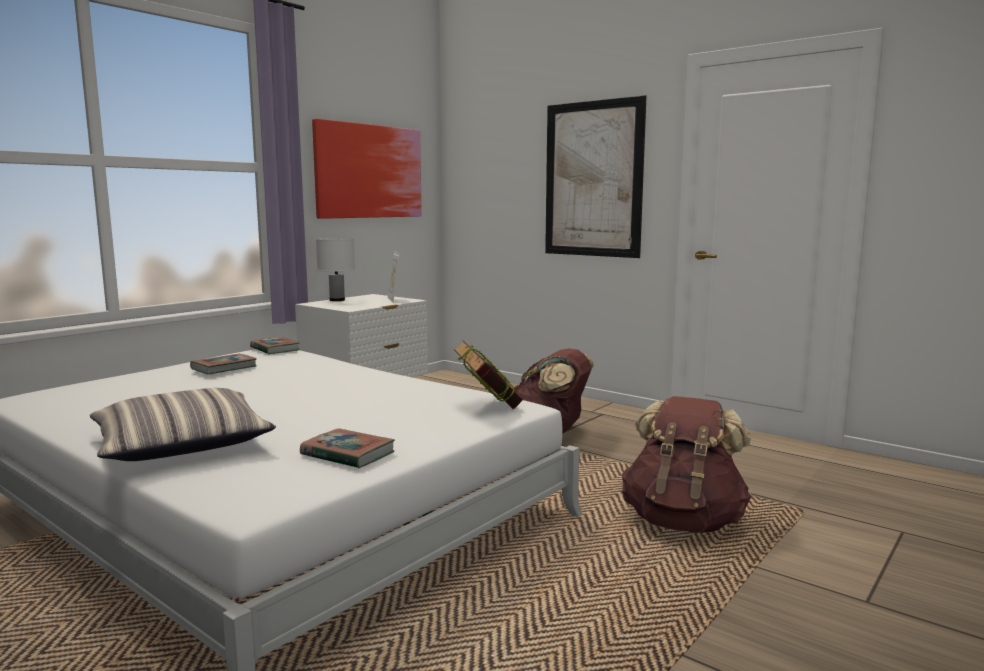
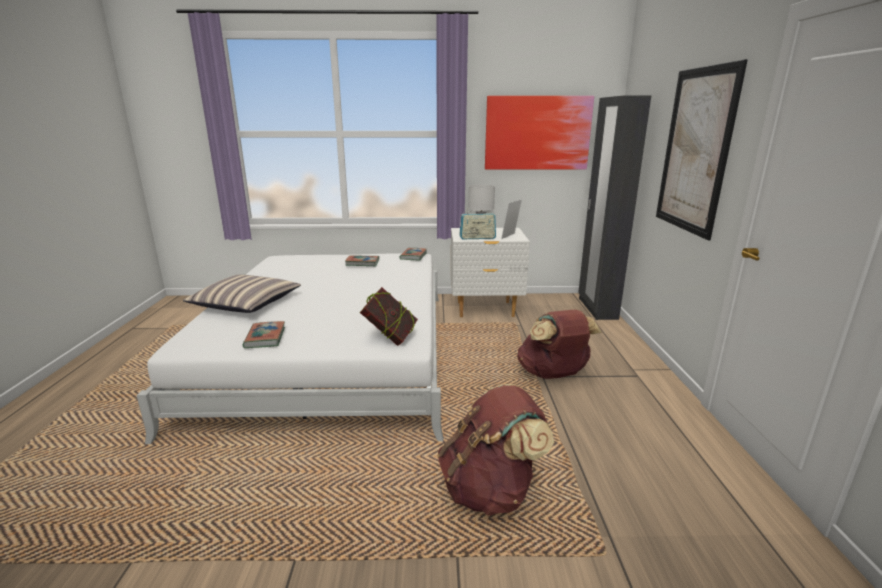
camera: 50 degrees right, 10 degrees up
none -> radio [459,208,496,239]
none -> black wardrobe [578,95,651,320]

